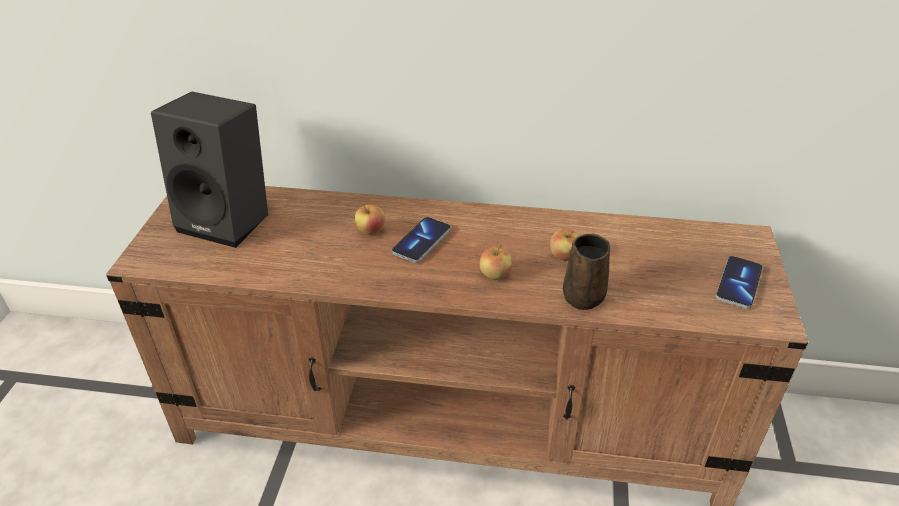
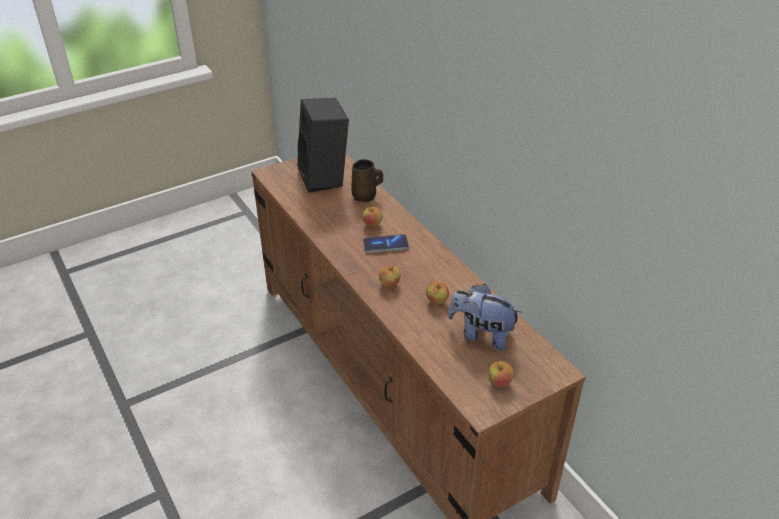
camera: 50 degrees right, 0 degrees up
brown mug [563,234,610,310] -> brown mug moved to [351,159,383,202]
phone [715,256,763,309] -> apple [488,361,514,387]
none -> plush toy [448,284,522,351]

